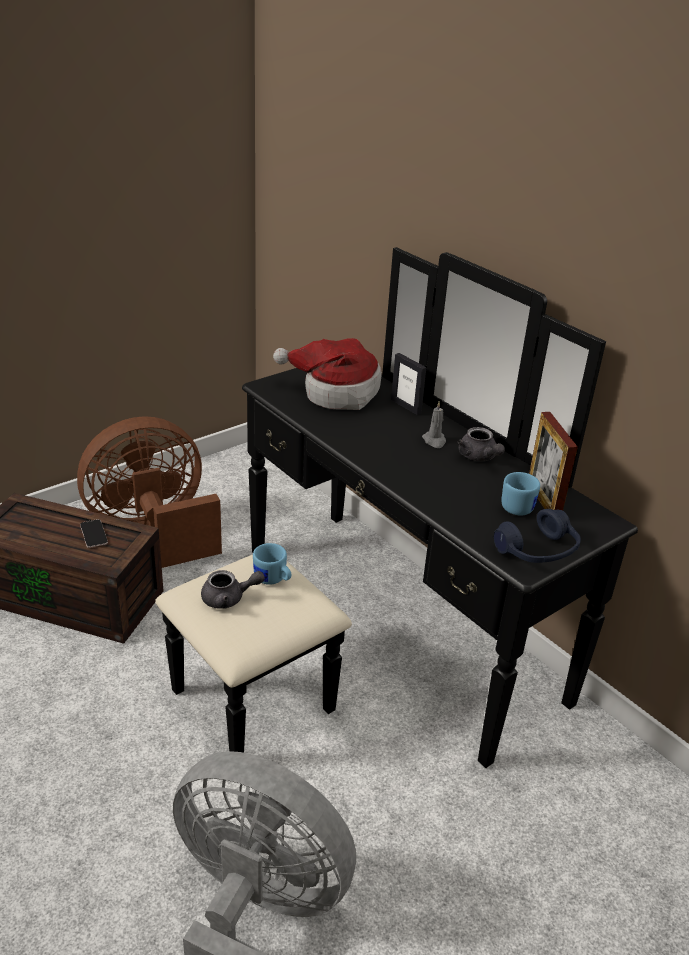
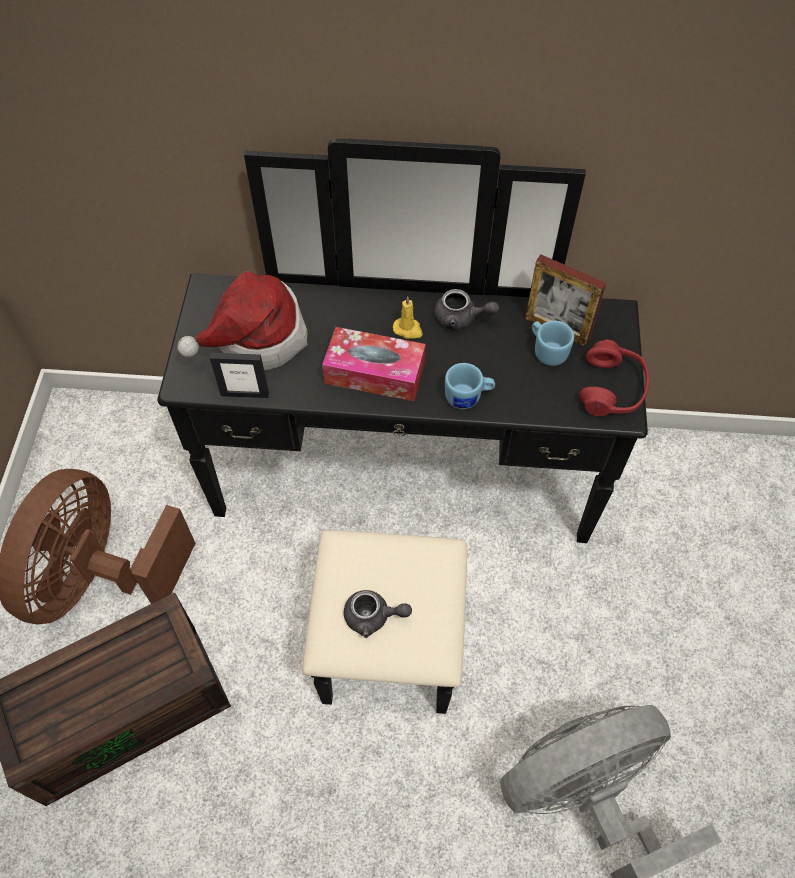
camera: 45 degrees left, 25 degrees up
phone [80,519,108,548] -> none
grey teapot [201,570,265,609] -> grey teapot turned 60 degrees clockwise [344,590,412,638]
blue mug [253,543,291,585] -> blue mug moved to [445,363,495,409]
picture frame [391,353,426,415] -> picture frame moved to [210,353,269,398]
grey candle [422,401,446,448] -> yellow candle [393,296,423,339]
blue headphones [494,509,581,563] -> red headphones [579,340,649,416]
none -> tissue box [322,327,426,401]

